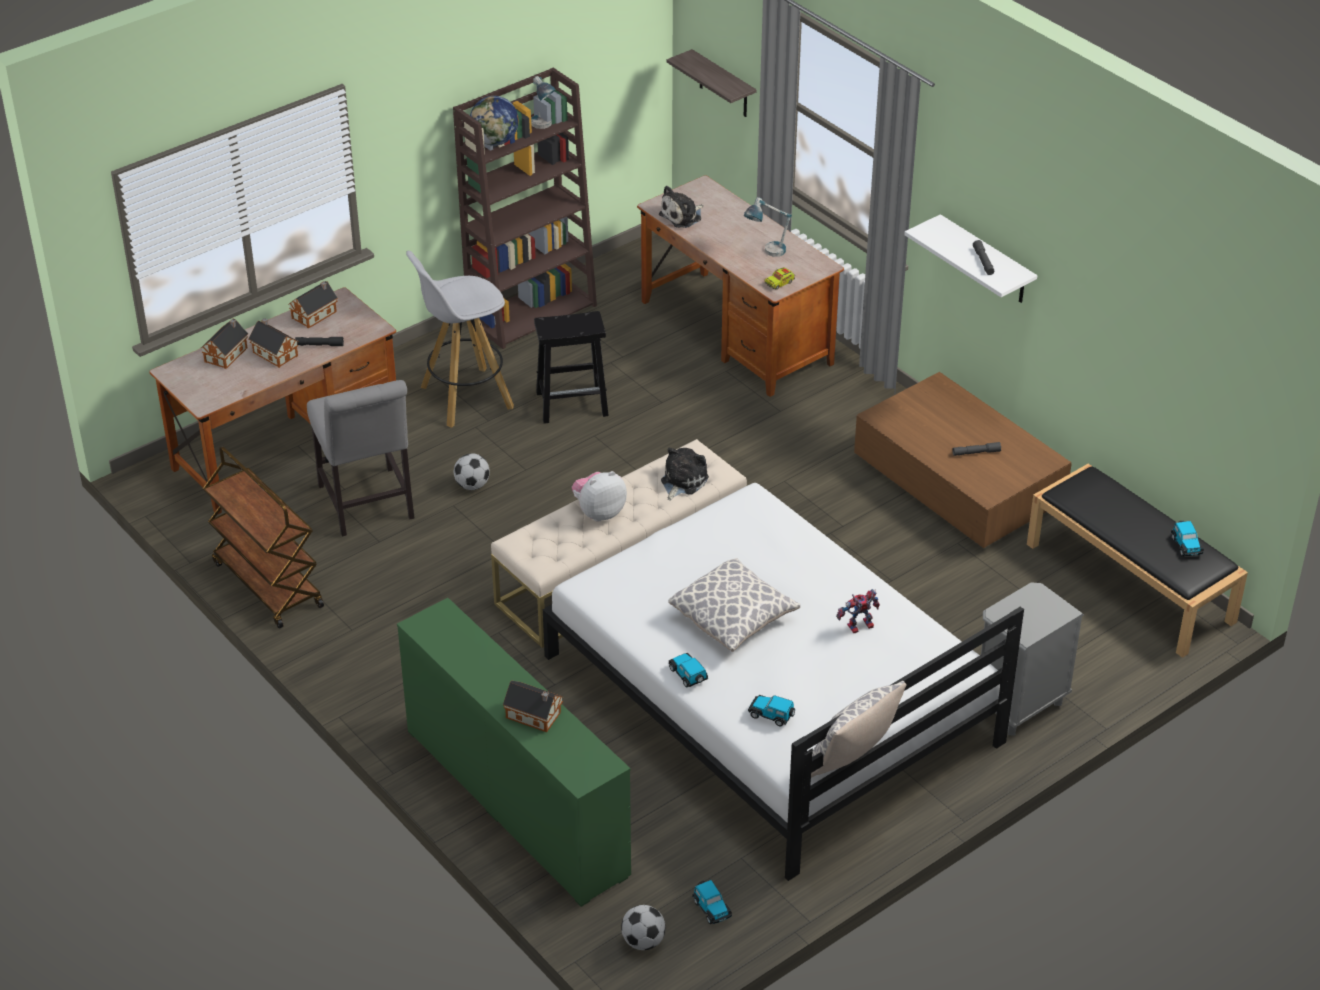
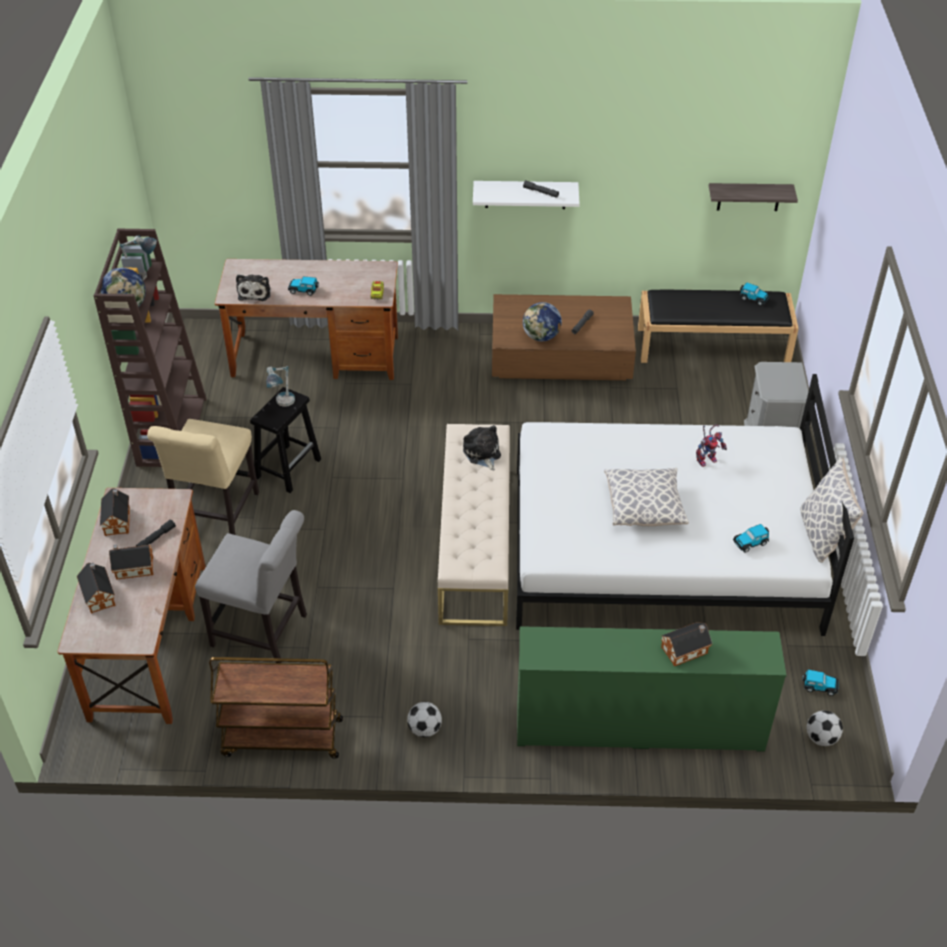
camera: 50 degrees left, 5 degrees up
white stool [406,251,514,428] -> beige chair [147,419,259,535]
football [454,453,490,490] -> football moved to [407,702,442,737]
plush toy [572,471,627,522] -> none
shelf [667,49,756,117] -> shelf moved to [709,183,798,211]
toy car [669,653,708,687] -> toy car moved to [288,277,319,296]
table lamp [744,197,792,257] -> table lamp moved to [266,366,295,407]
toy robot [836,589,880,633] -> toy robot turned 135 degrees counterclockwise [696,425,727,467]
none -> globe [523,302,562,341]

